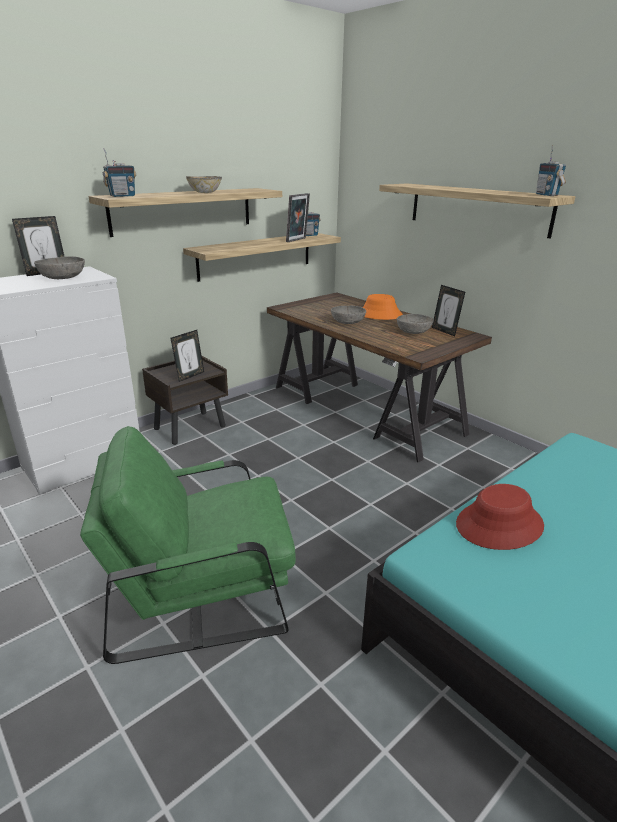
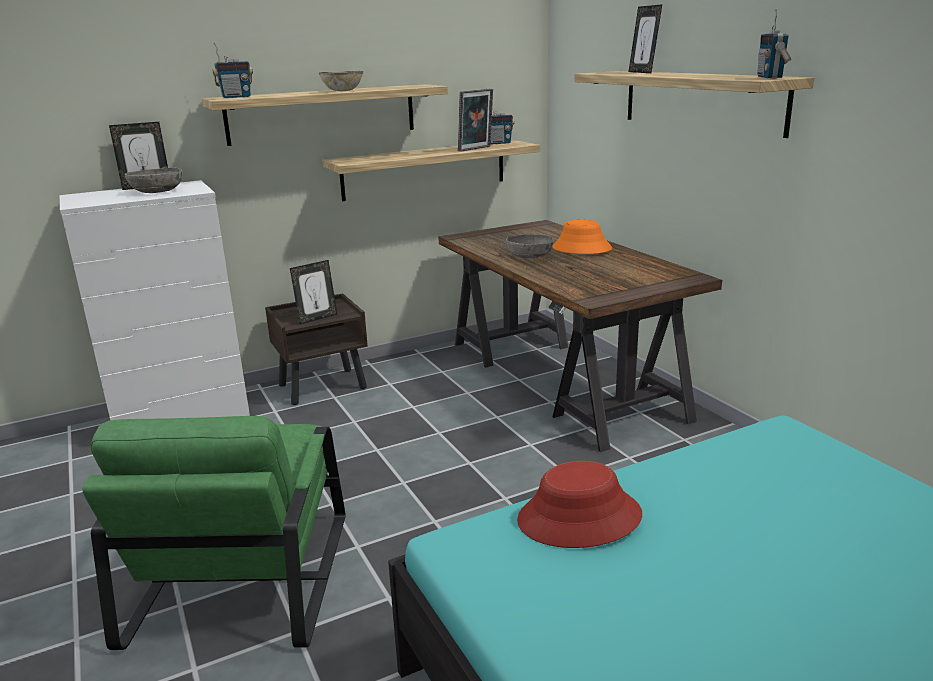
camera: 15 degrees right, 5 degrees down
green armchair [80,426,296,664] -> green armchair turned 90 degrees counterclockwise [82,416,345,650]
grey bowl [397,314,434,334] -> none
picture frame [432,285,465,337] -> picture frame moved to [628,4,662,73]

